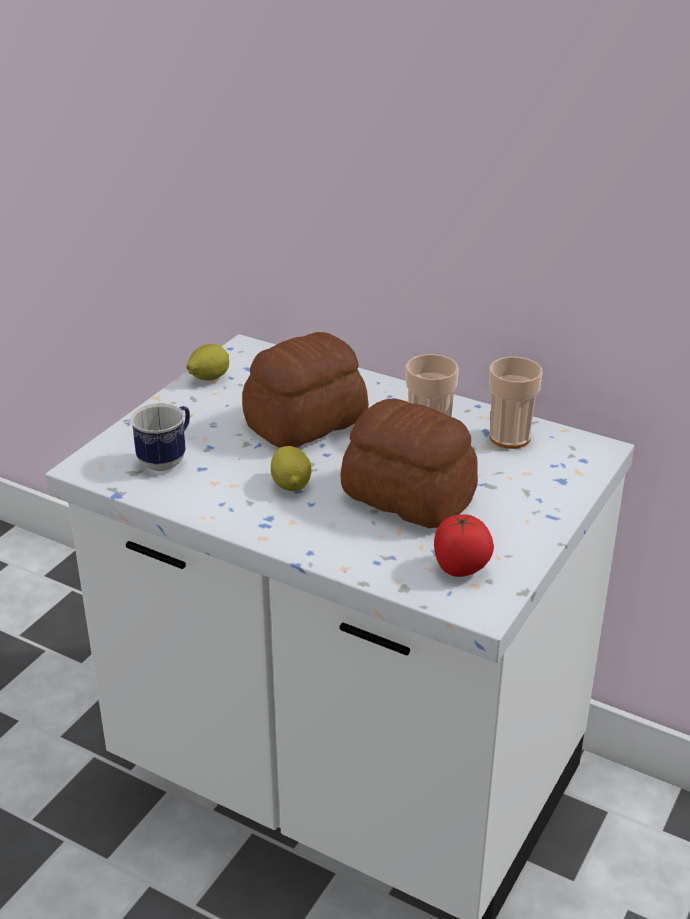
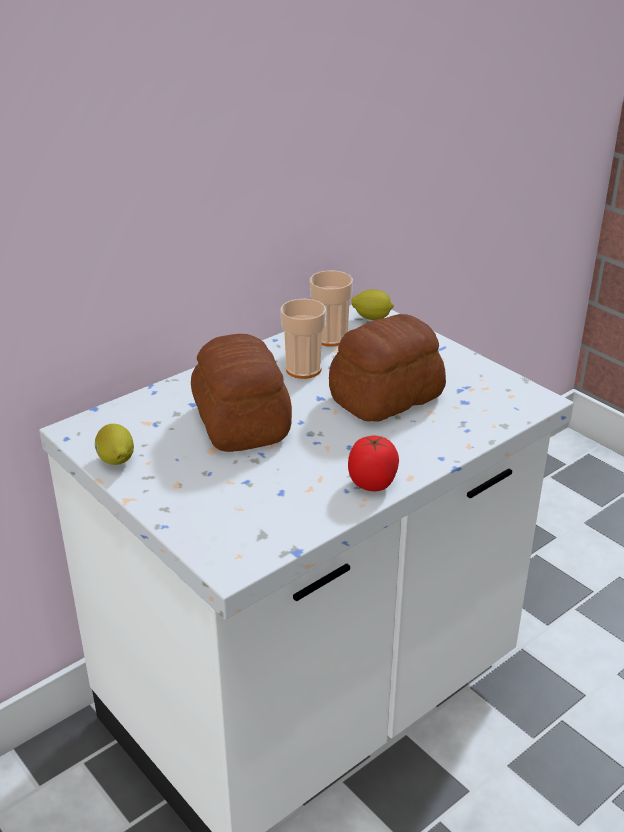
camera: 70 degrees left, 0 degrees up
mug [130,403,190,471] -> none
lemon [271,446,311,491] -> lemon moved to [352,289,394,320]
tomato [434,514,494,577] -> tomato moved to [348,436,399,492]

